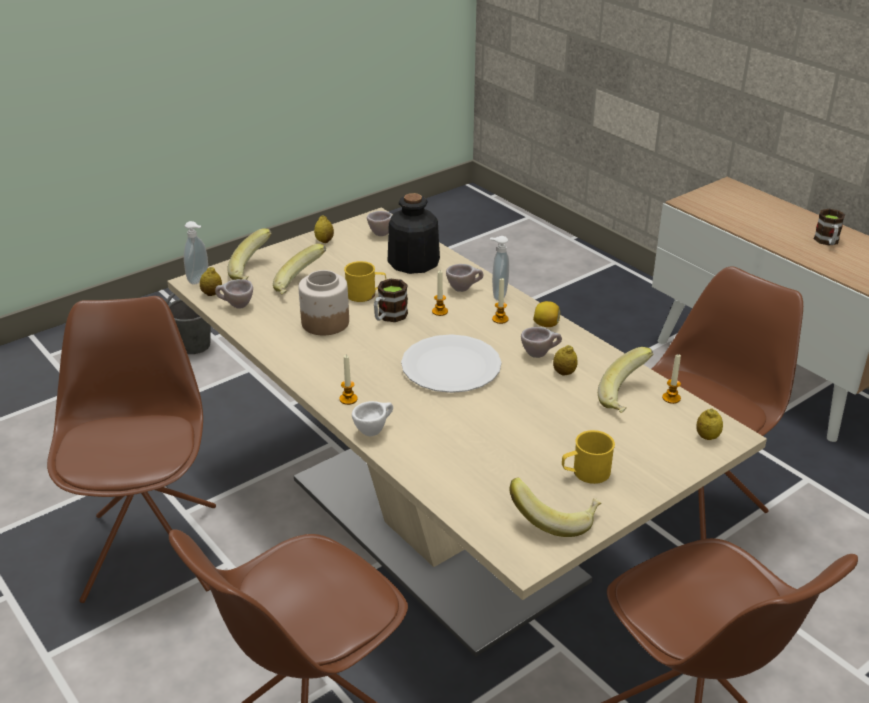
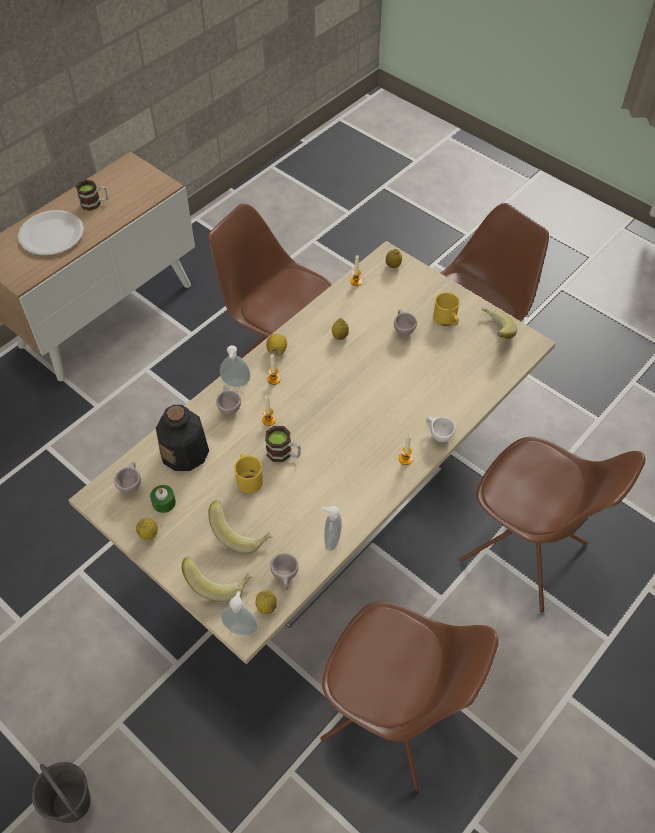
camera: 100 degrees left, 20 degrees up
brown chair [47,296,216,603] -> brown chair turned 135 degrees counterclockwise [321,602,498,792]
jar [298,270,349,335] -> none
white plate [401,334,501,393] -> white plate moved to [18,210,84,255]
beige cup [521,327,562,358] -> beige cup moved to [394,309,417,336]
banana [598,347,653,413] -> none
none -> green candle [150,485,176,513]
none -> soap dispenser [322,506,342,551]

